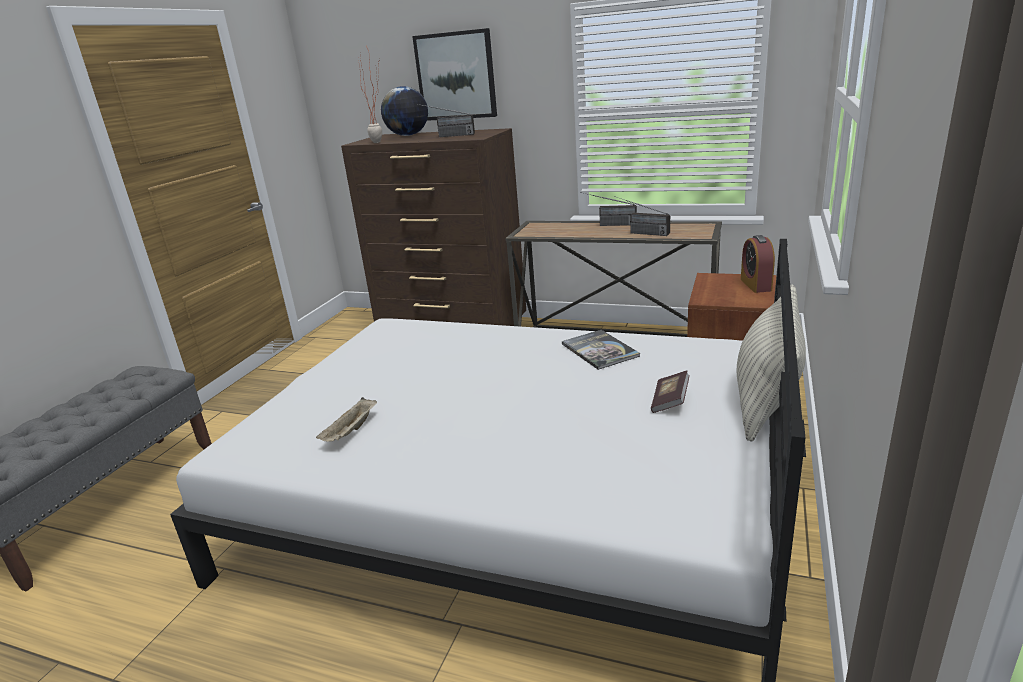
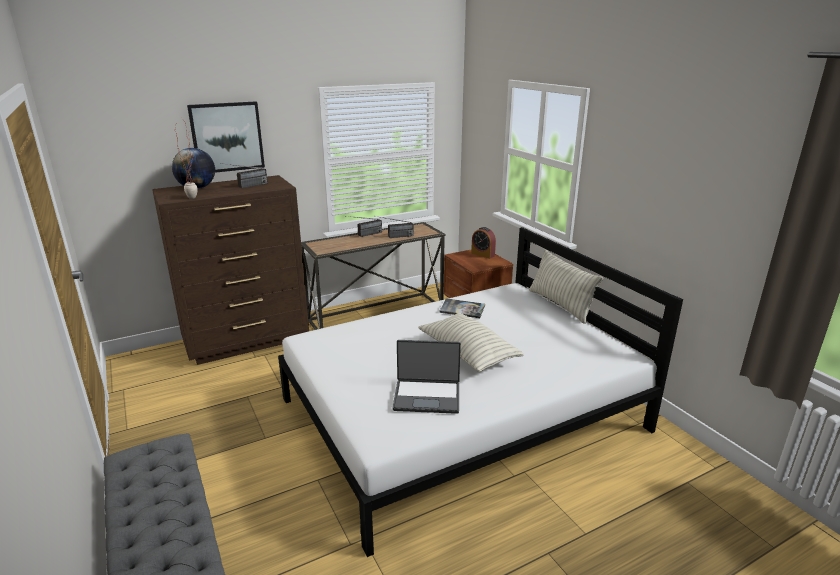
camera: 50 degrees left, 0 degrees up
beige tray [316,397,377,441] -> laptop [392,340,461,414]
book [651,371,690,413] -> none
none -> pillow [418,313,524,372]

